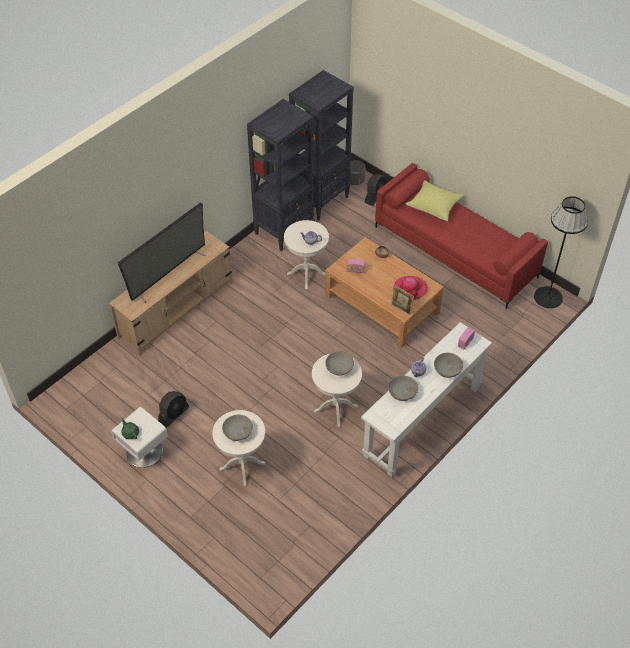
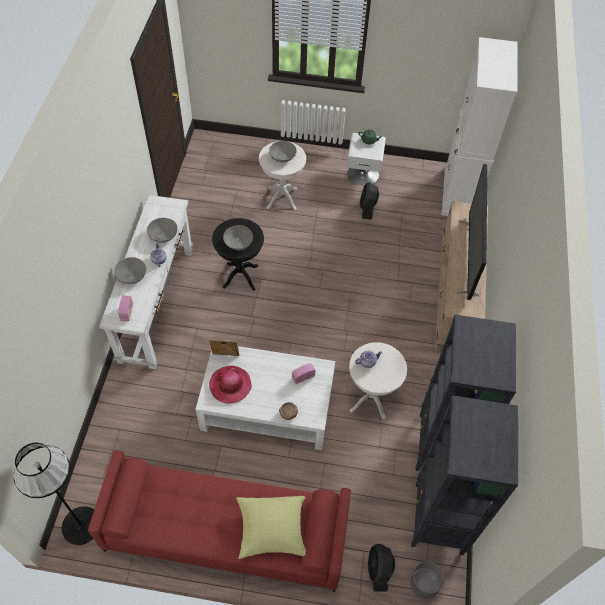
camera: 145 degrees right, 5 degrees up
white side table [312,354,362,427] -> black side table [212,218,264,291]
brown coffee table [325,237,444,348] -> white coffee table [196,346,335,450]
none -> white cabinet [442,37,518,216]

